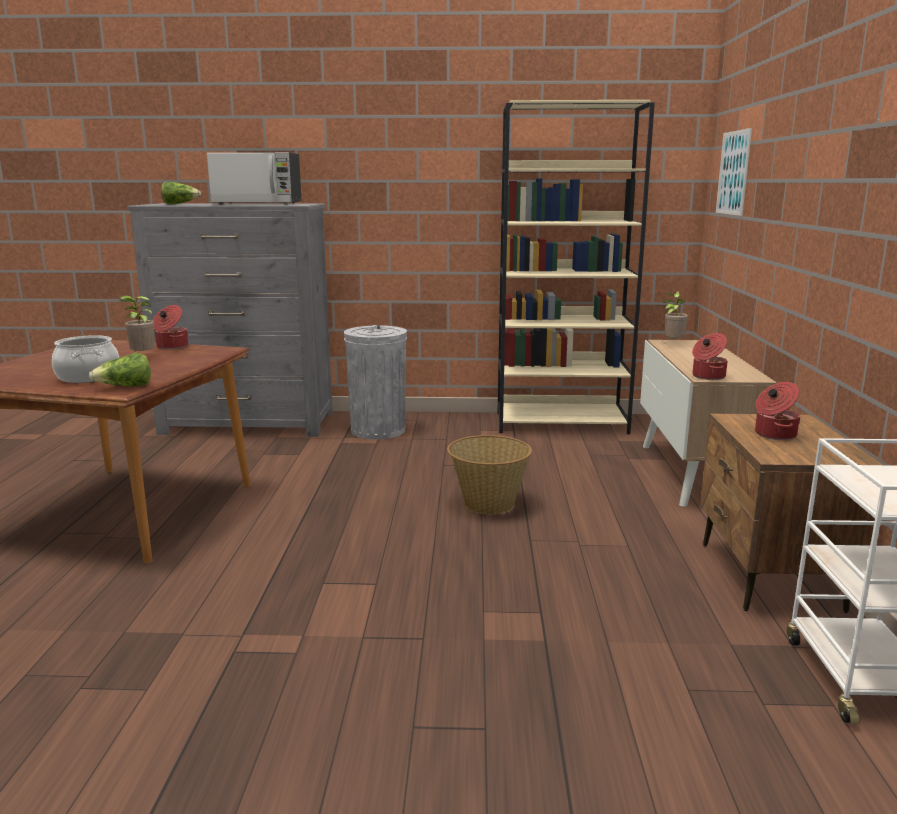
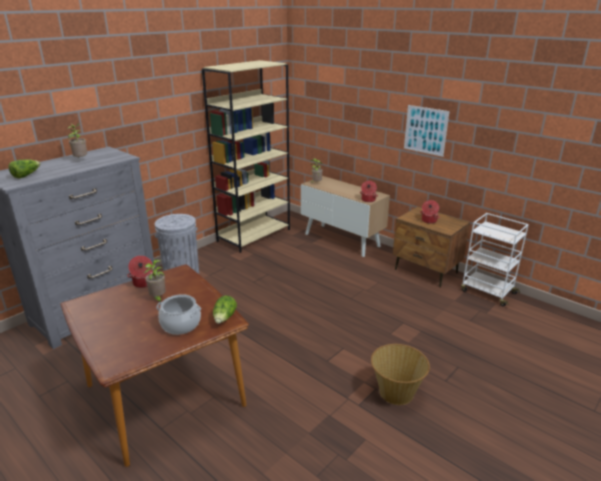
camera: 50 degrees left, 10 degrees up
microwave [207,153,302,204] -> potted plant [67,123,87,158]
basket [447,435,532,514] -> basket moved to [371,344,430,405]
picture [716,128,752,216] -> picture moved to [404,105,449,157]

